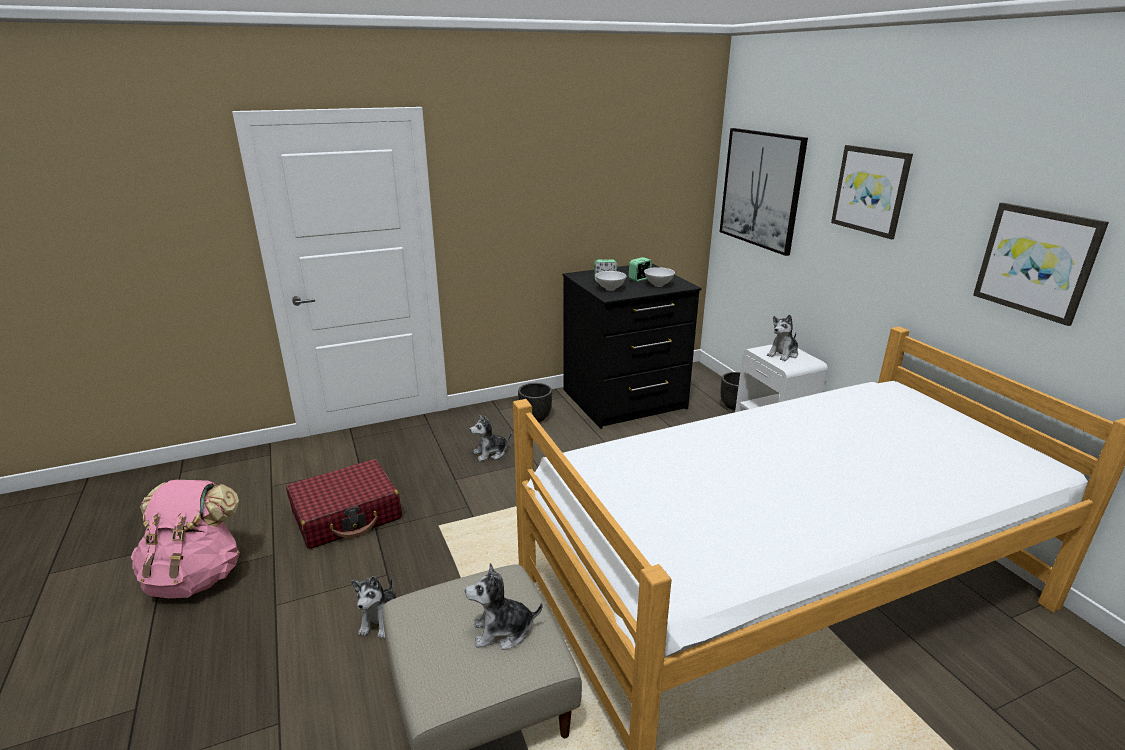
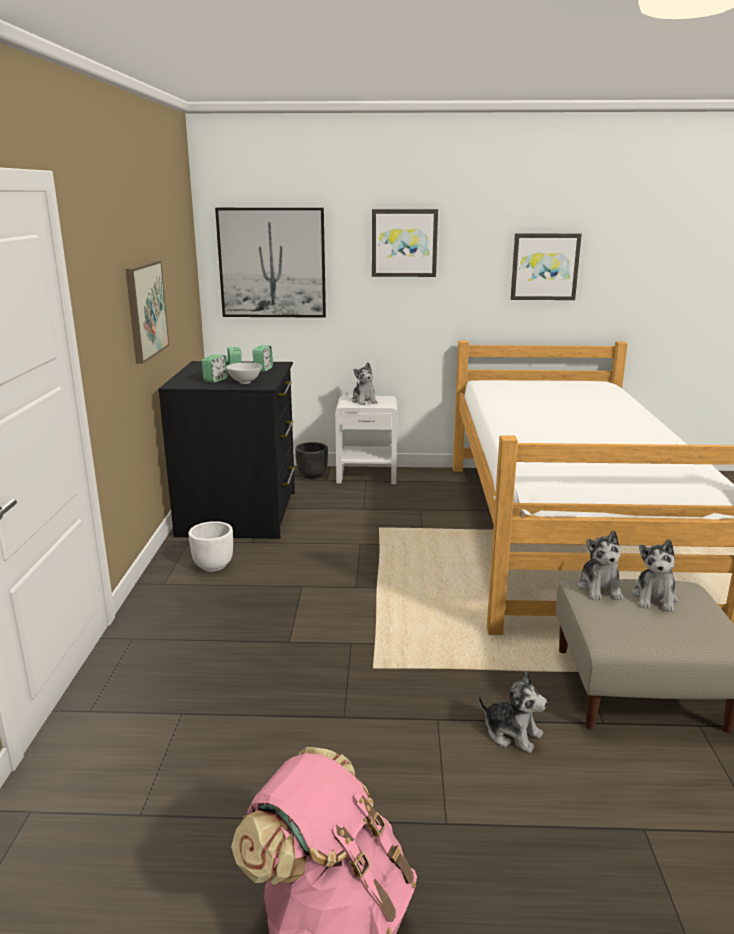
camera: 65 degrees left, 5 degrees down
red suitcase [286,459,402,549] -> none
plush toy [470,415,512,461] -> plush toy moved to [578,530,623,600]
black planter [518,383,552,422] -> white planter [189,521,233,572]
white bowl [644,267,675,287] -> alarm clock [252,345,273,372]
none -> picture [125,261,169,364]

